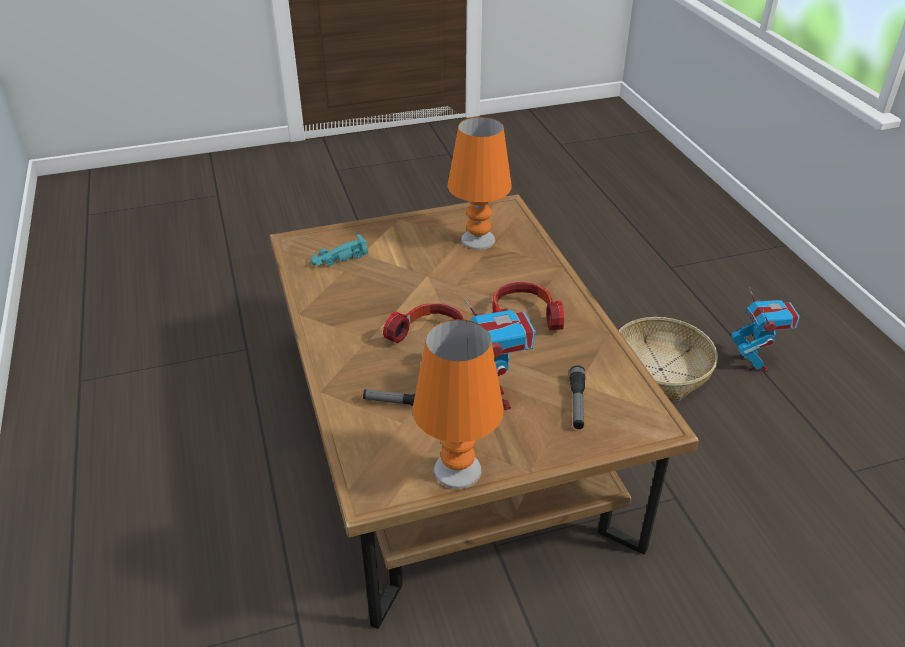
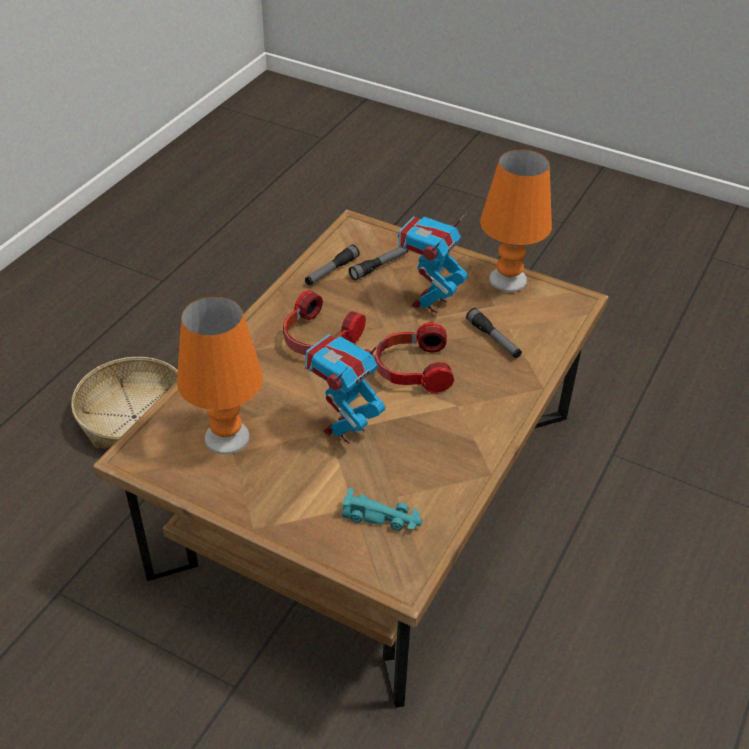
camera: 135 degrees left, 5 degrees up
toy robot [731,288,800,372] -> toy robot moved to [305,334,385,444]
none -> flashlight [305,245,360,285]

